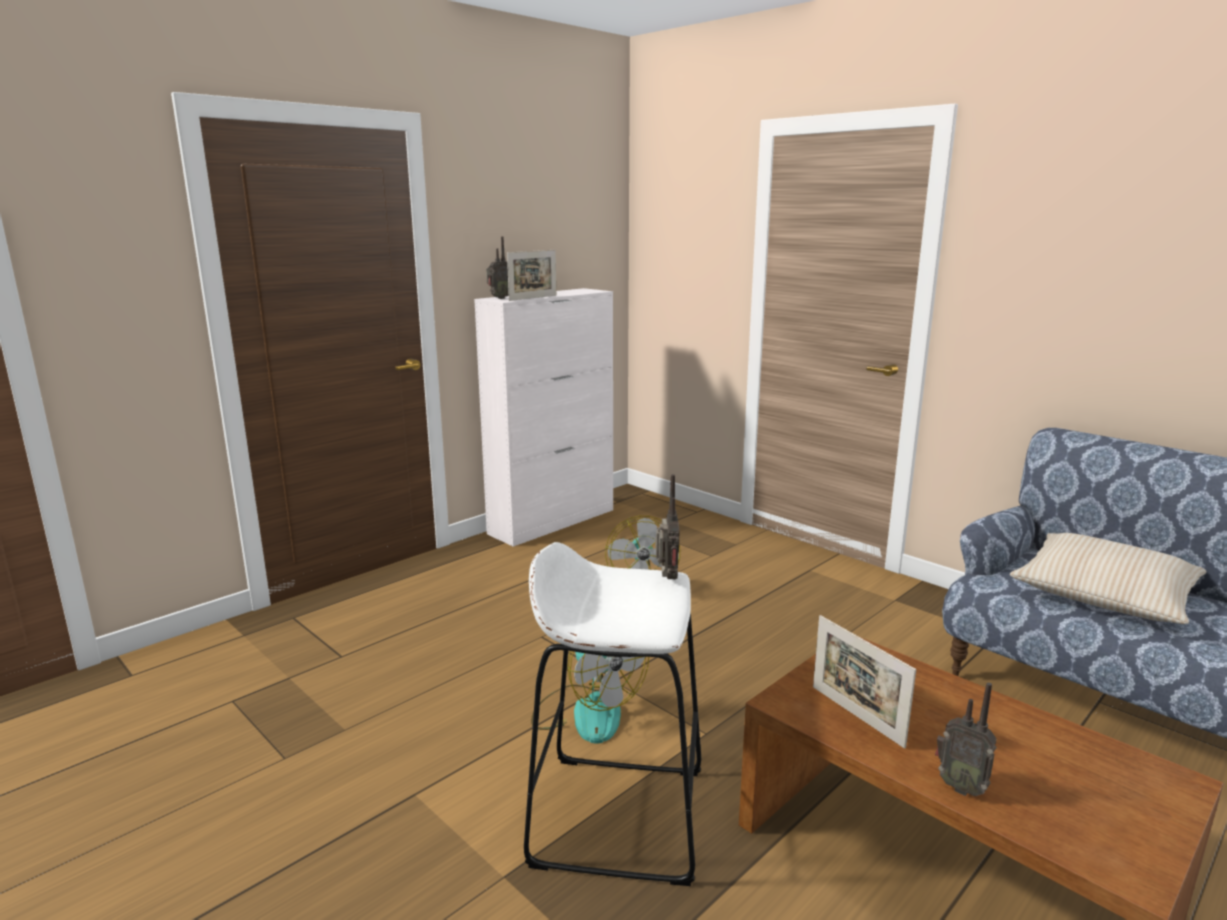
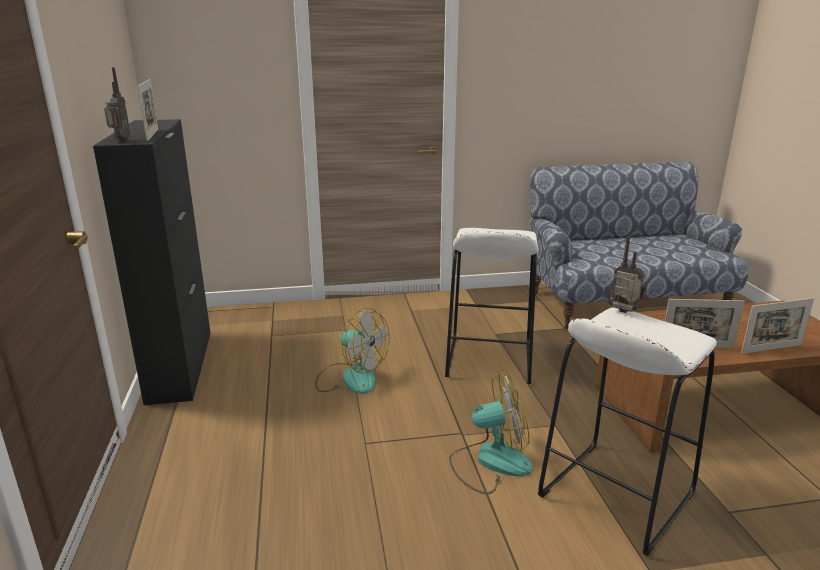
camera: 55 degrees left, 5 degrees up
white cabinet [474,288,613,547] -> black cabinet [93,119,211,405]
radio [935,683,997,796] -> picture frame [741,298,814,354]
beige pillow [1010,533,1207,624] -> none
none -> white stool [445,228,539,384]

